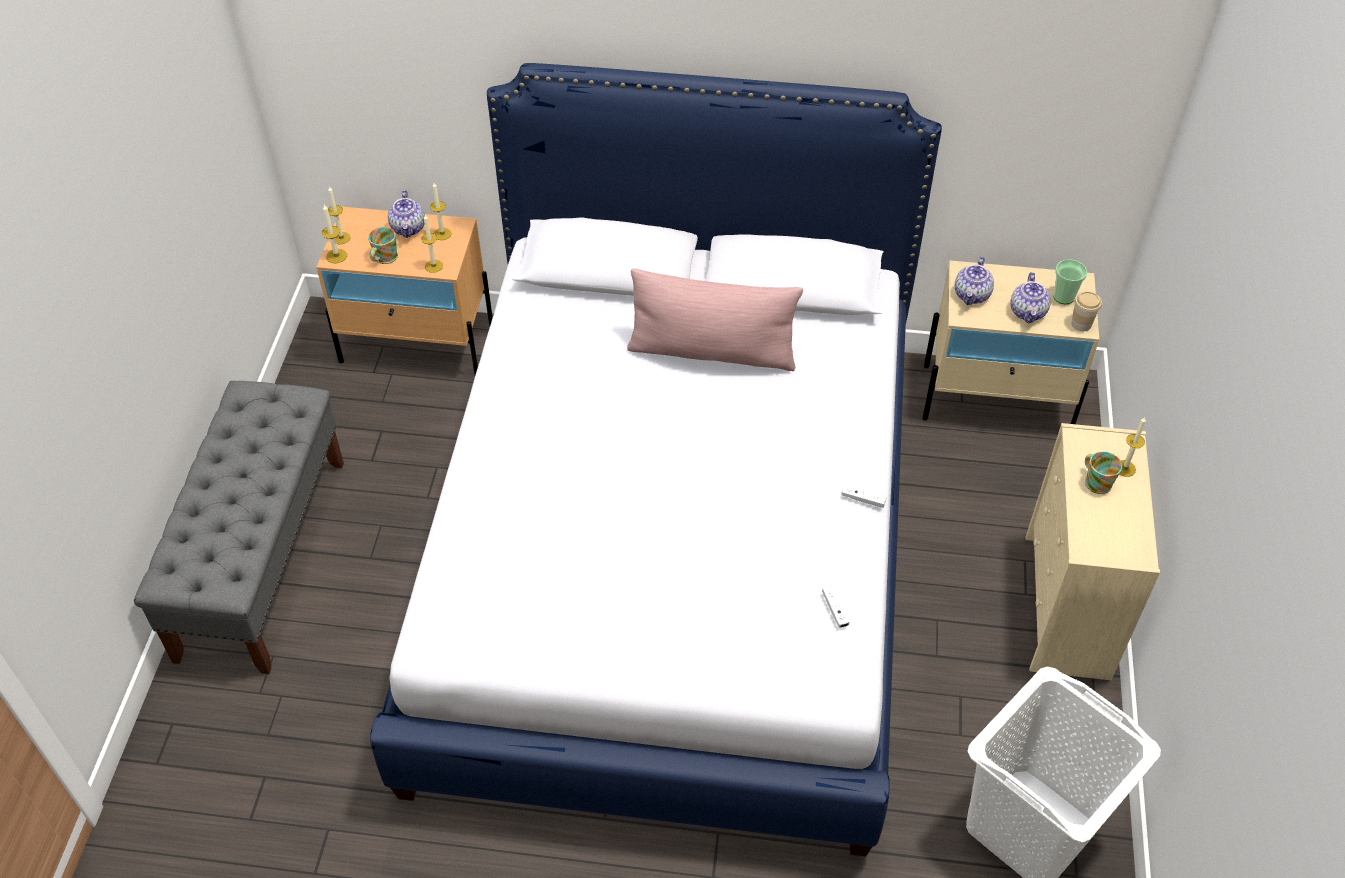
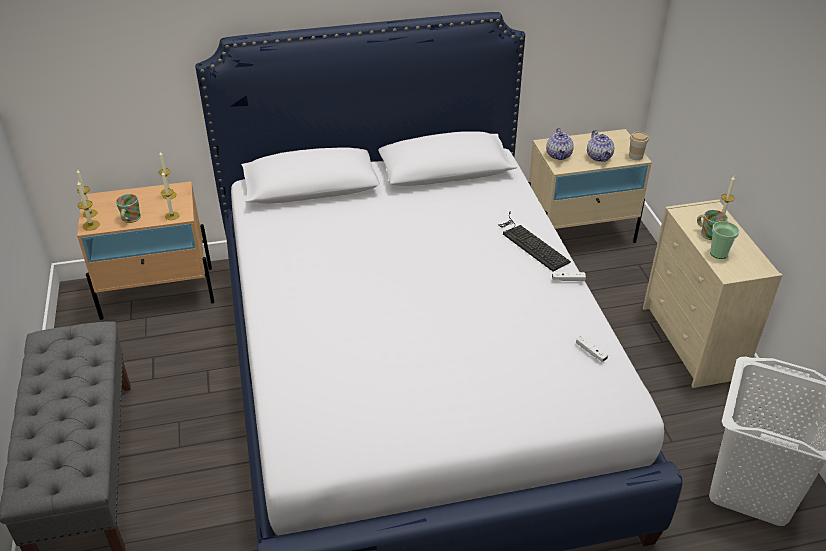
camera: 20 degrees left, 10 degrees down
teapot [388,190,425,238] -> none
pink pillow [627,268,803,371] -> none
cup [1053,259,1087,304] -> cup moved to [710,221,740,259]
none -> keyboard [499,212,571,272]

